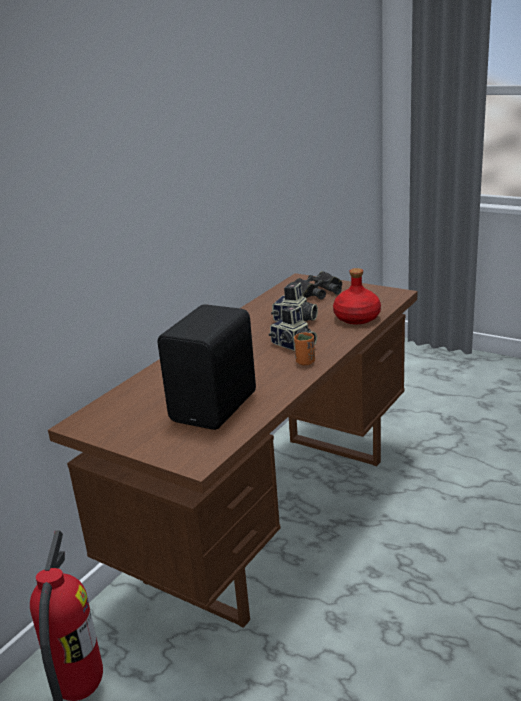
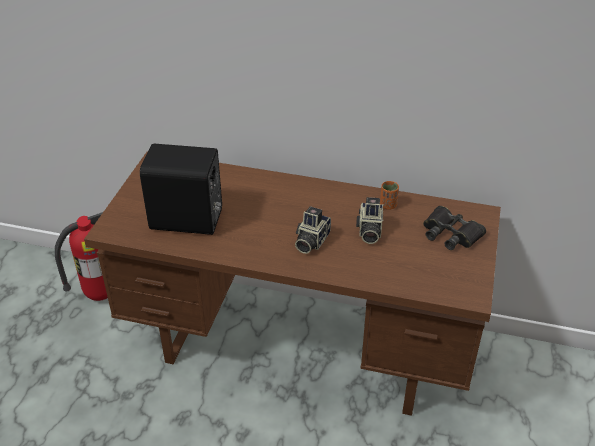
camera: 70 degrees right, 15 degrees up
orange cup [294,333,315,365] -> orange cup moved to [380,181,399,210]
red bottle [333,268,381,324] -> none

